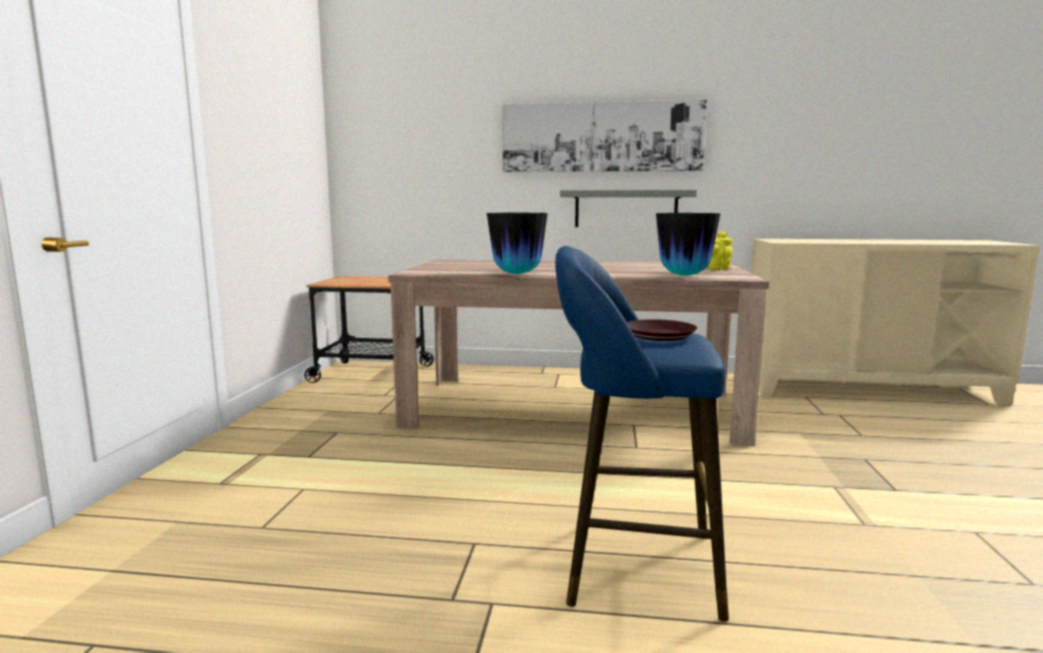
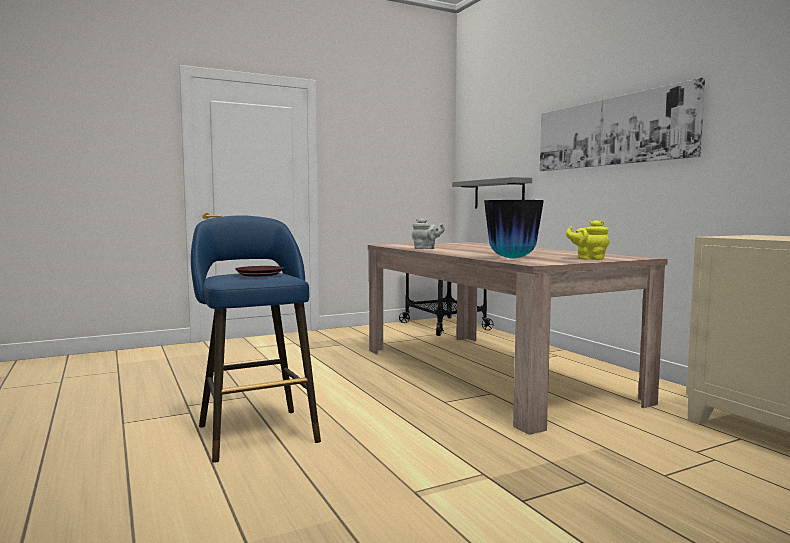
camera: 55 degrees right, 5 degrees down
vase [487,213,548,274] -> grey teapot [412,218,445,249]
grey shelf [560,190,697,227] -> grey shelf moved to [452,177,532,209]

